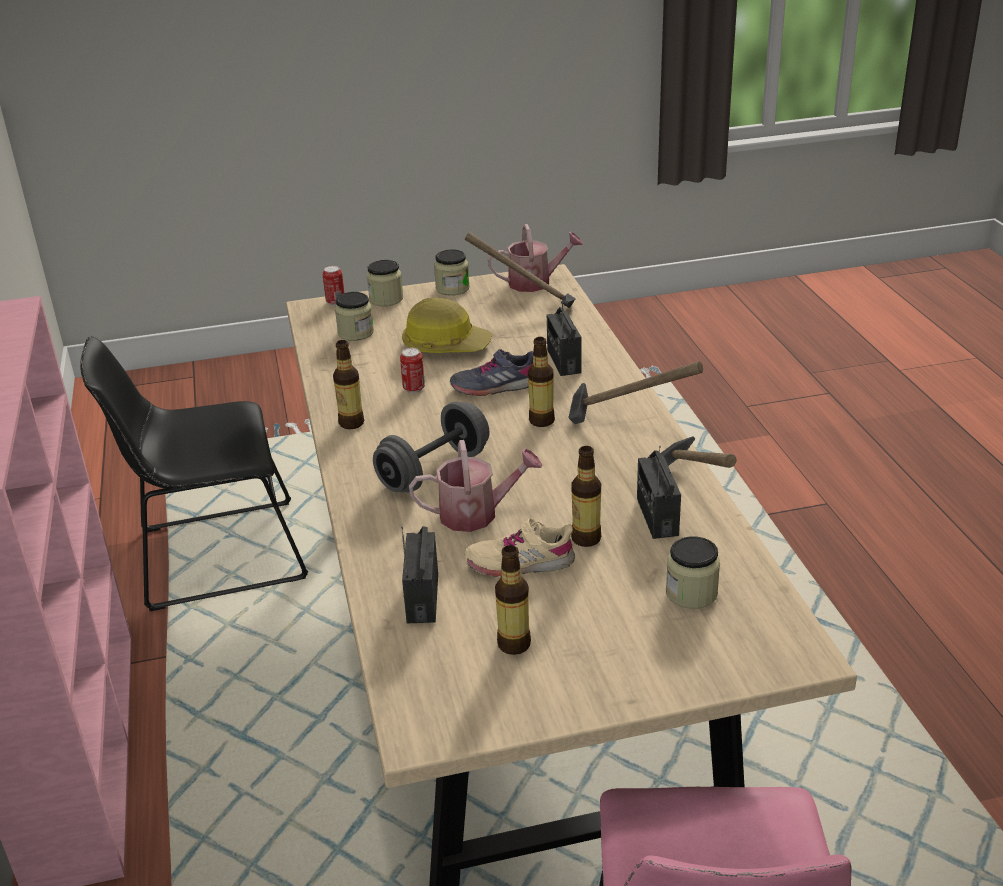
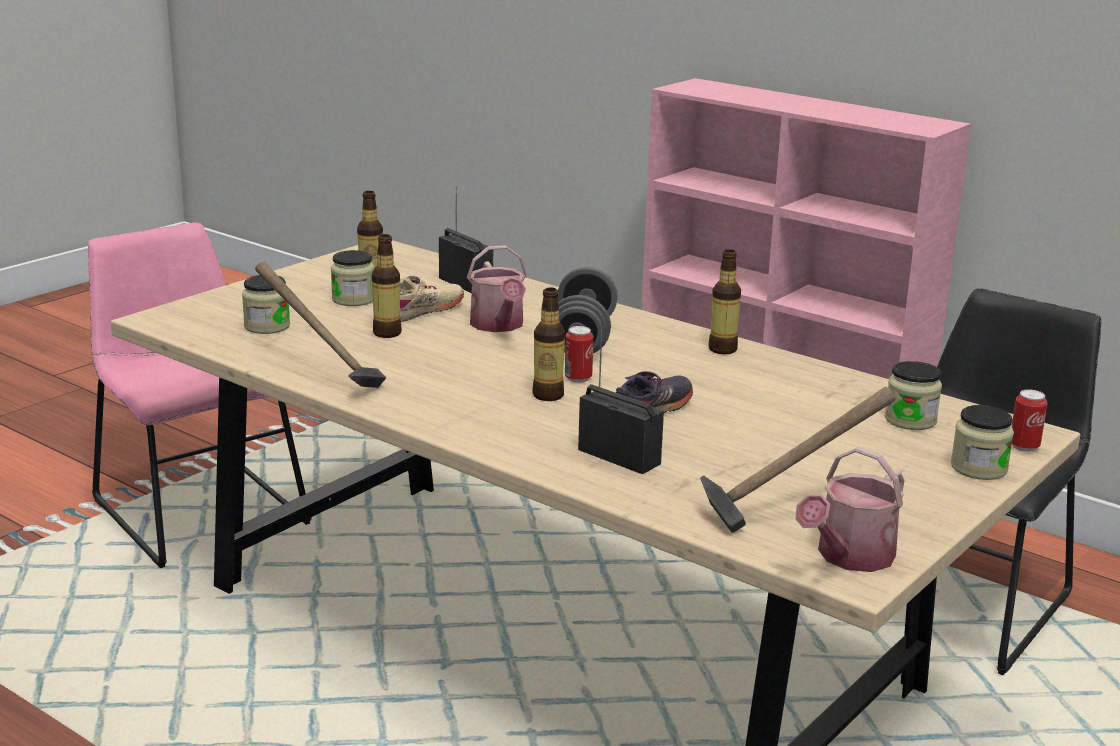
camera: 140 degrees right, 10 degrees down
can [400,348,425,393] -> can moved to [565,326,594,383]
hard hat [402,297,493,353] -> none
watering can [409,440,543,532] -> watering can turned 60 degrees counterclockwise [467,245,527,332]
jar [434,249,470,295] -> jar moved to [331,250,375,306]
hammer [568,361,703,424] -> none
radio [637,446,681,539] -> none

